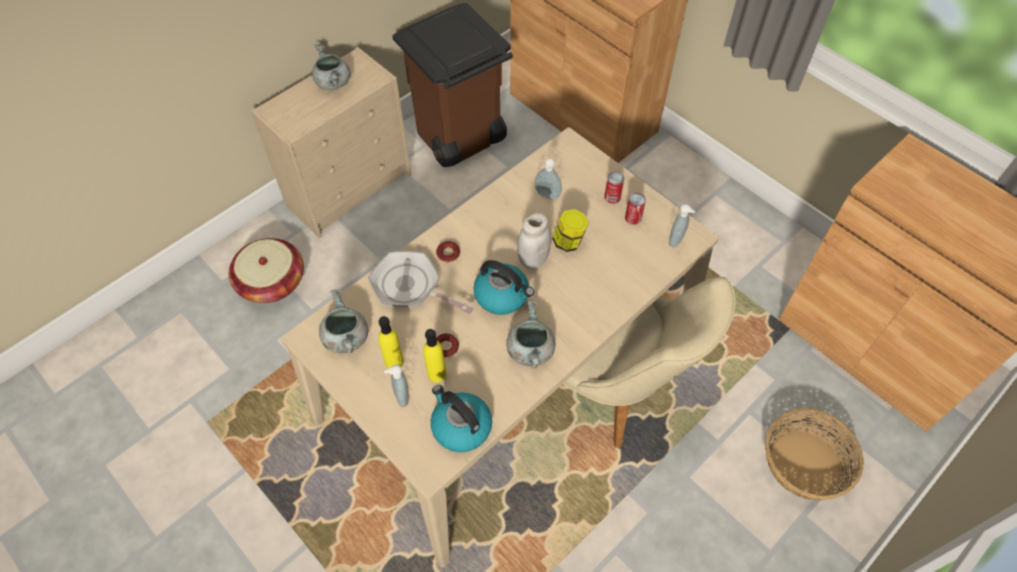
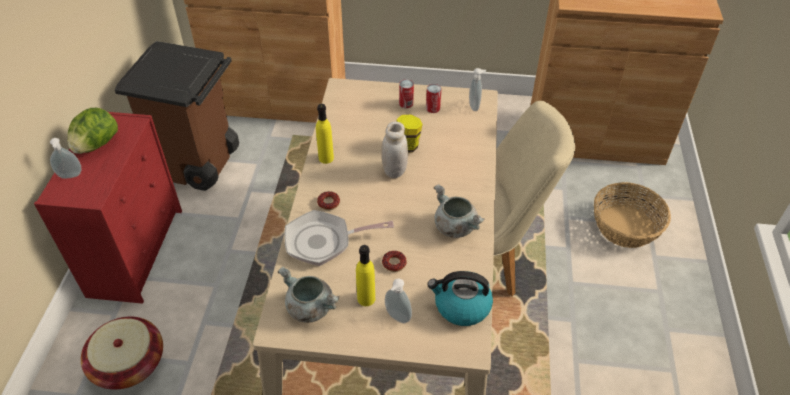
camera: 40 degrees left, 10 degrees down
beige dresser [250,47,411,238] -> red dresser [34,112,182,304]
grey cooking pot [312,43,350,90] -> lettuce [68,108,118,154]
yellow bottle [423,329,446,382] -> yellow bottle moved to [316,104,334,164]
kettle [473,260,534,315] -> none
soap dispenser [535,158,562,200] -> soap dispenser moved to [50,138,82,179]

